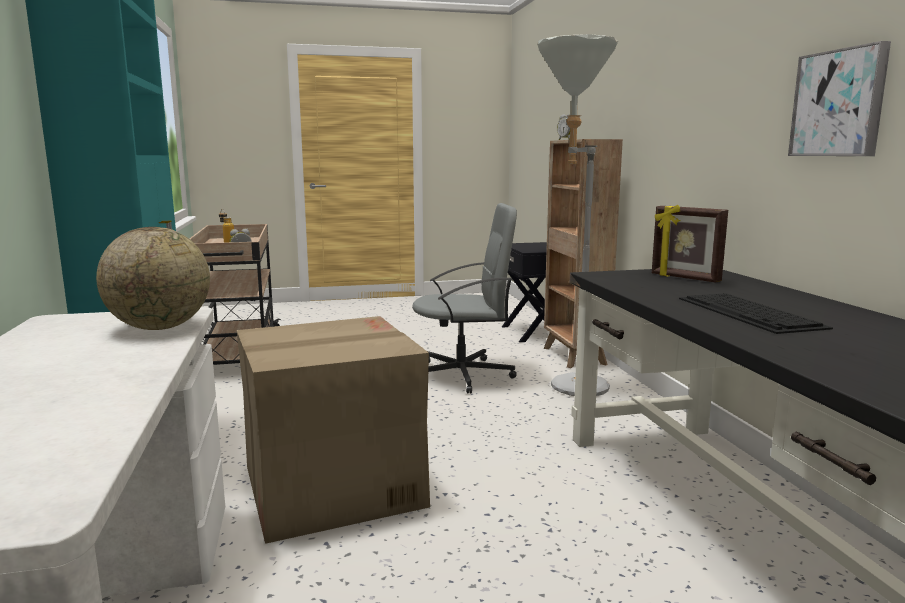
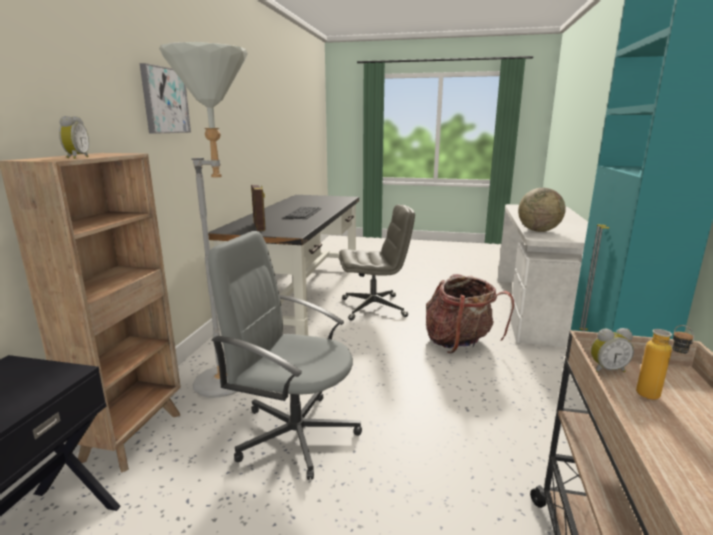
camera: 155 degrees left, 5 degrees up
cardboard box [237,316,430,544] -> backpack [425,274,514,354]
picture [788,41,891,156] -> picture moved to [140,63,191,134]
none -> grey office chair [339,205,415,321]

